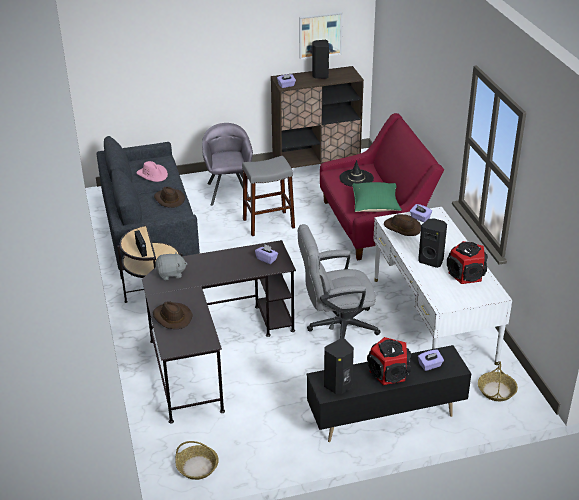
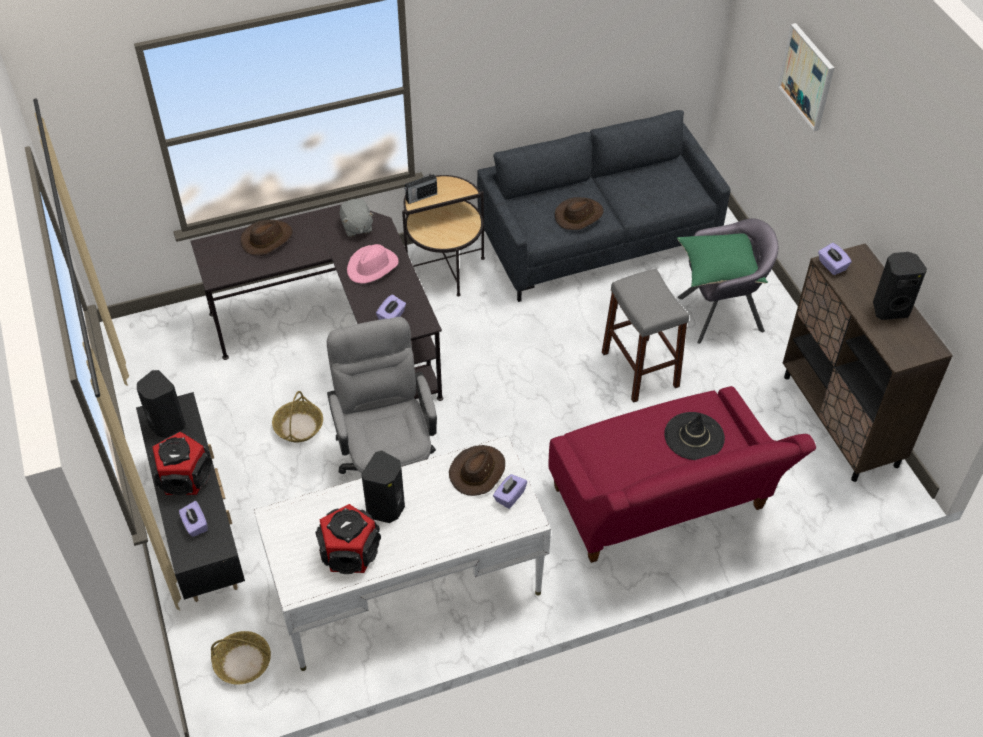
camera: 85 degrees right, 15 degrees up
pink hat [136,161,168,182] -> pink hat moved to [347,244,399,284]
basket [175,441,219,480] -> basket moved to [272,391,323,443]
picture [299,12,343,59] -> picture moved to [778,23,834,131]
green pillow [352,182,402,212] -> green pillow moved to [677,233,768,287]

